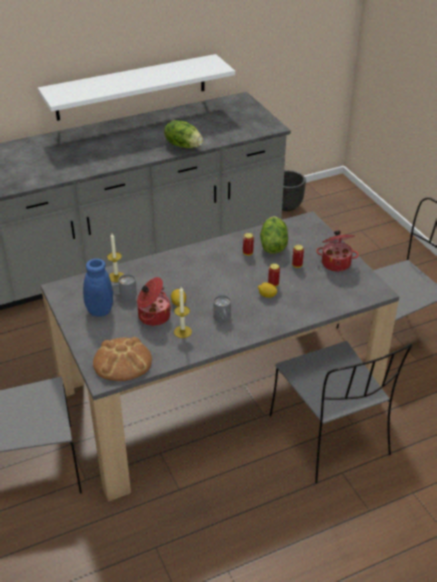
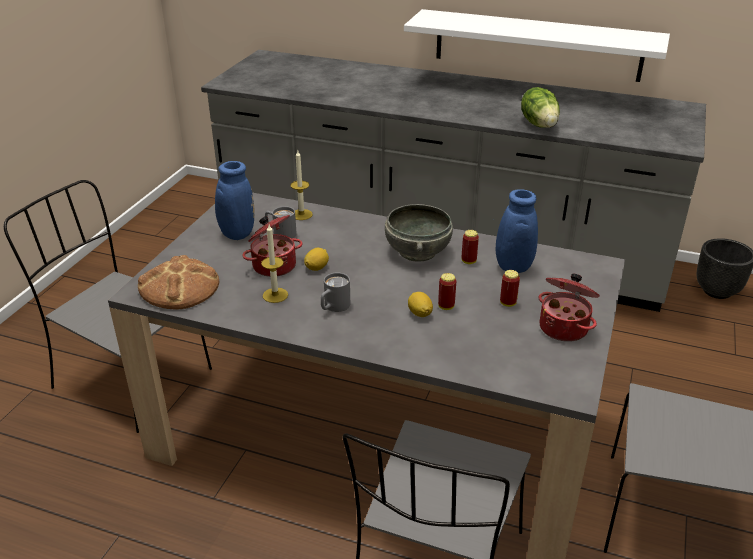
camera: 45 degrees right, 5 degrees down
lettuce [260,216,288,254] -> blue vase [496,189,538,273]
none -> grey bowl [385,204,453,262]

